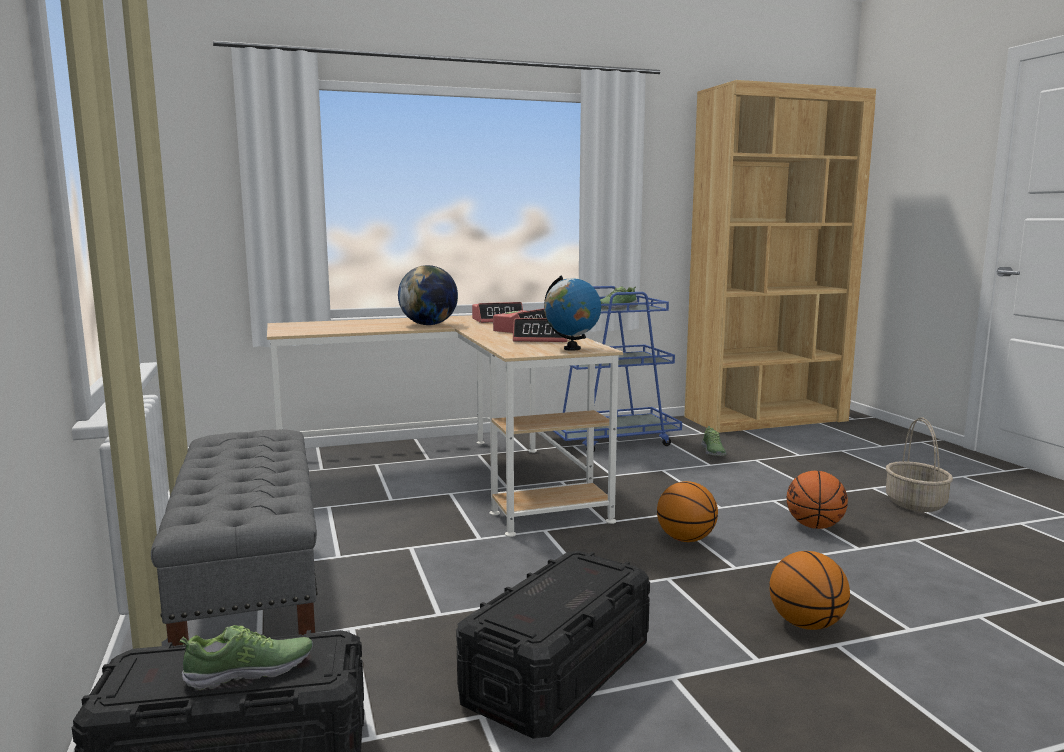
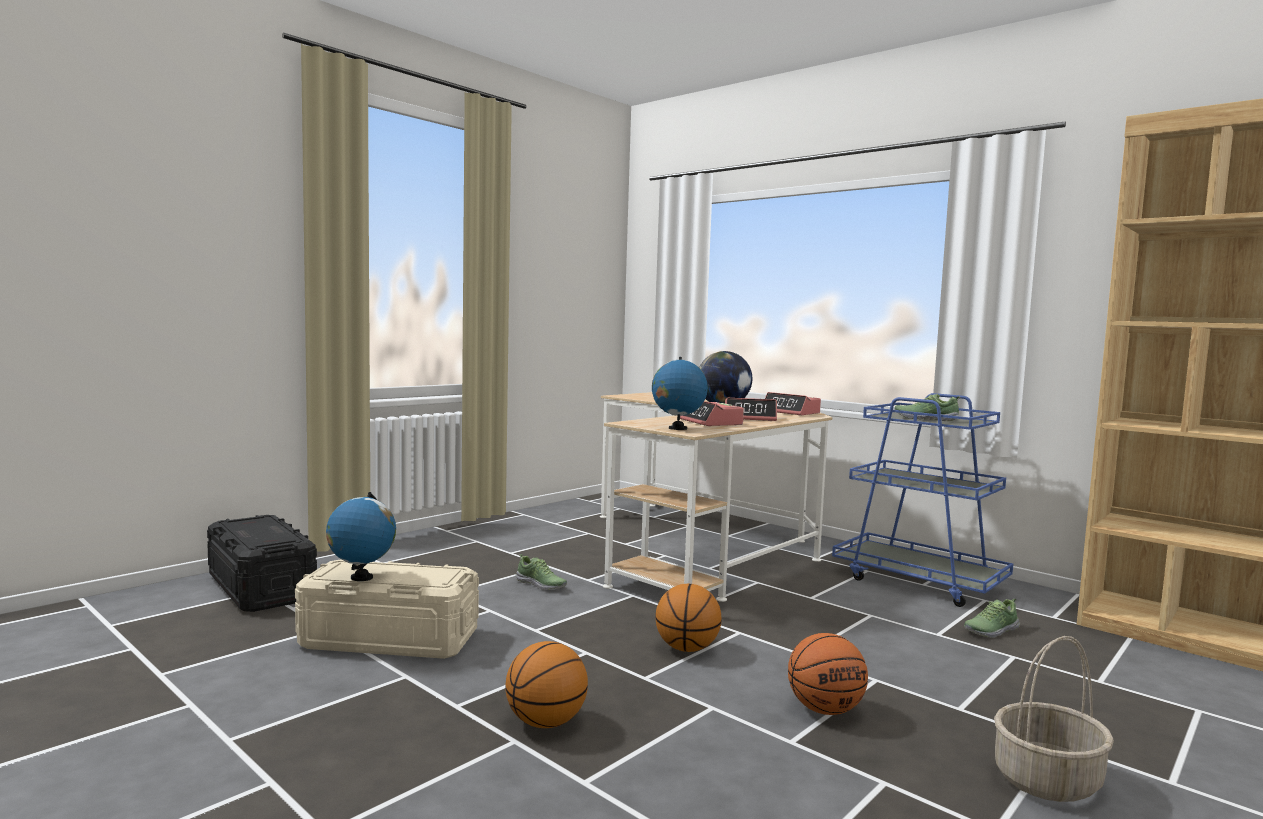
camera: 60 degrees right, 5 degrees down
grey bench [151,429,318,646] -> none
shoe [179,625,313,690] -> shoe moved to [516,554,567,590]
black storage box [456,551,650,739] -> beige storage box [295,559,479,659]
none -> globe [326,492,396,581]

